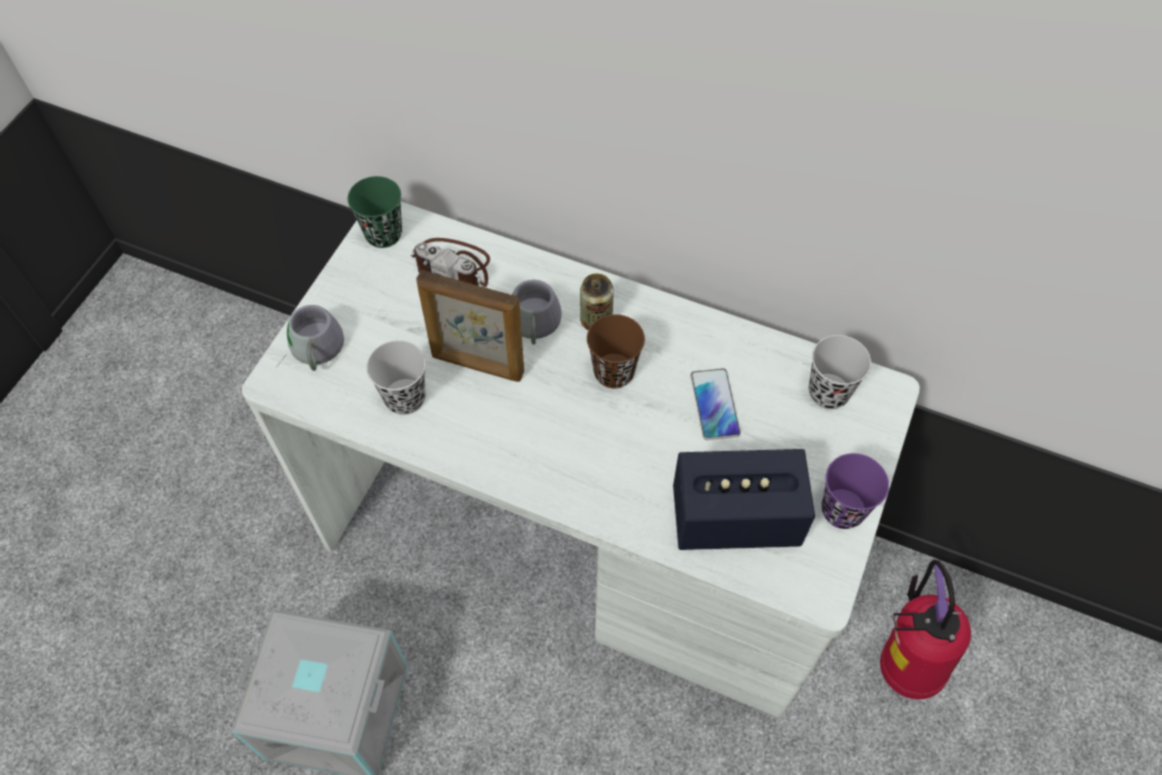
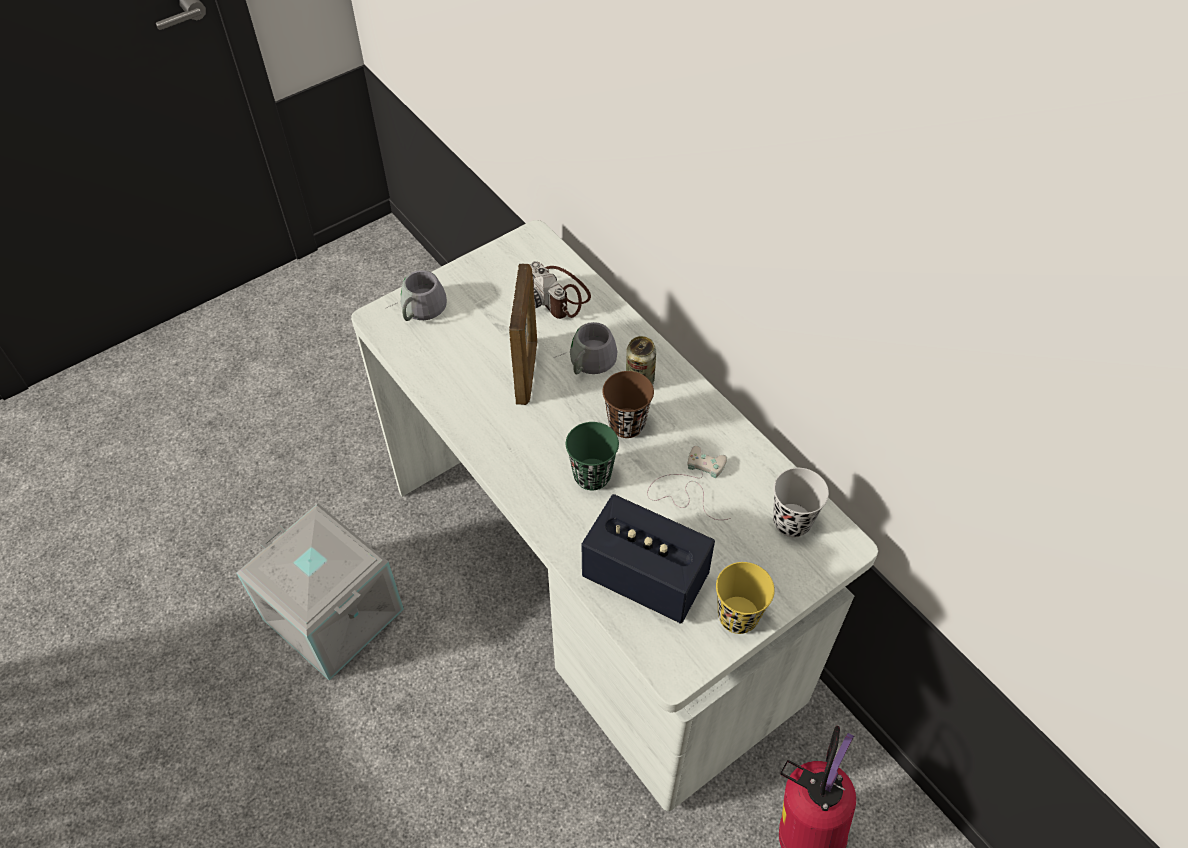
camera: 30 degrees right, 5 degrees down
green cup [348,176,402,248] -> green cup moved to [566,422,619,490]
black cup [366,340,426,415] -> none
picture frame [416,270,524,382] -> picture frame turned 135 degrees counterclockwise [509,264,537,405]
phone [690,368,741,440] -> white game controller [647,446,731,520]
purple cup [821,453,889,529] -> yellow cup [716,562,775,634]

